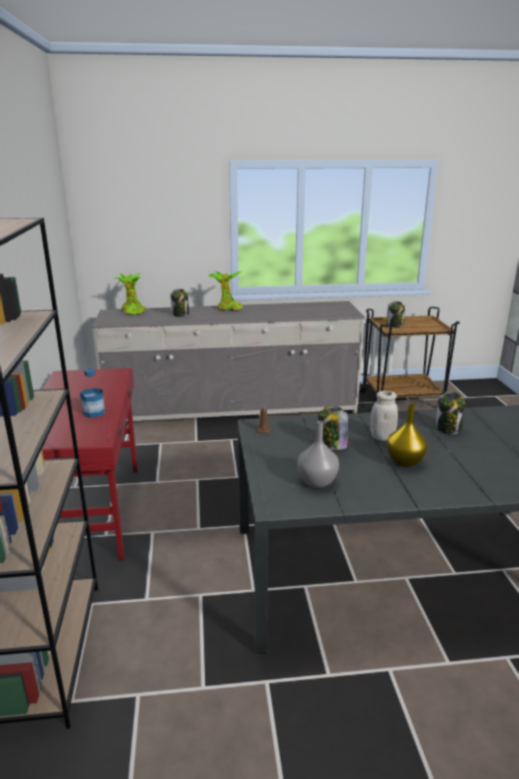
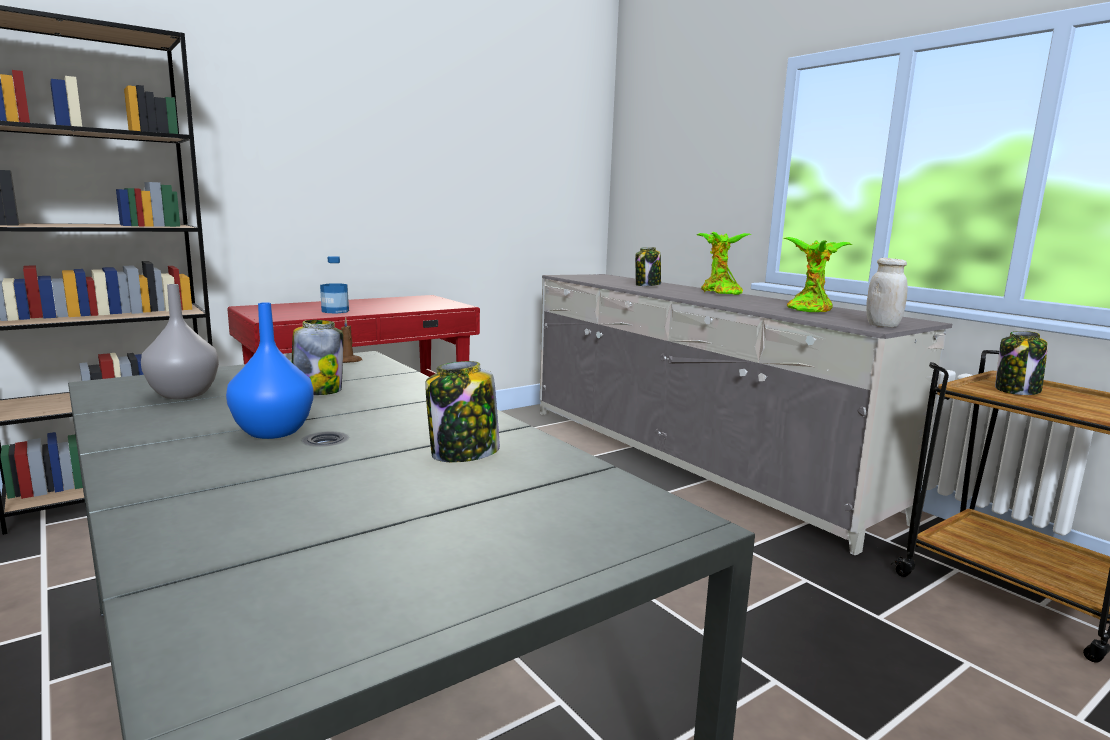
camera: 60 degrees right, 10 degrees down
potted plant [115,273,146,315] -> potted plant moved to [784,237,852,312]
white jar [370,391,398,441] -> white jar moved to [866,258,908,327]
yellow vase [387,403,428,467] -> blue vase [226,302,314,439]

